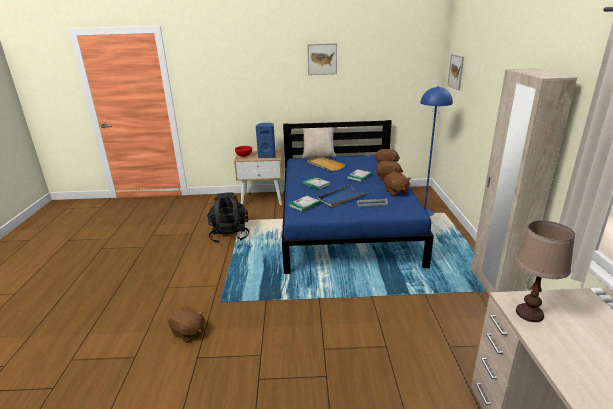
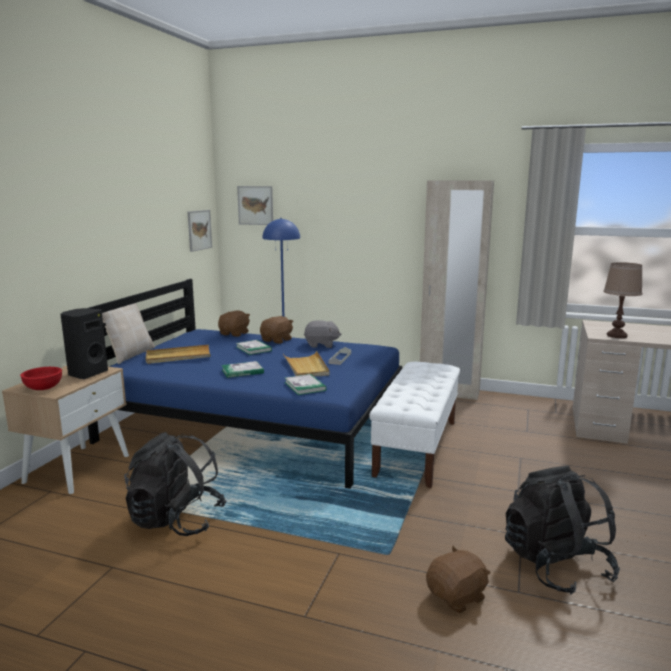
camera: 70 degrees left, 10 degrees down
blue speaker [256,123,276,158] -> black speaker [60,308,108,379]
picture [307,43,337,75] -> picture moved to [188,210,212,252]
blue tray [318,185,367,207] -> beige tray [283,351,330,376]
brown plush toy [384,172,411,196] -> grey plush toy [304,320,342,348]
none -> white bench [369,362,460,488]
none -> black backpack [505,465,620,595]

